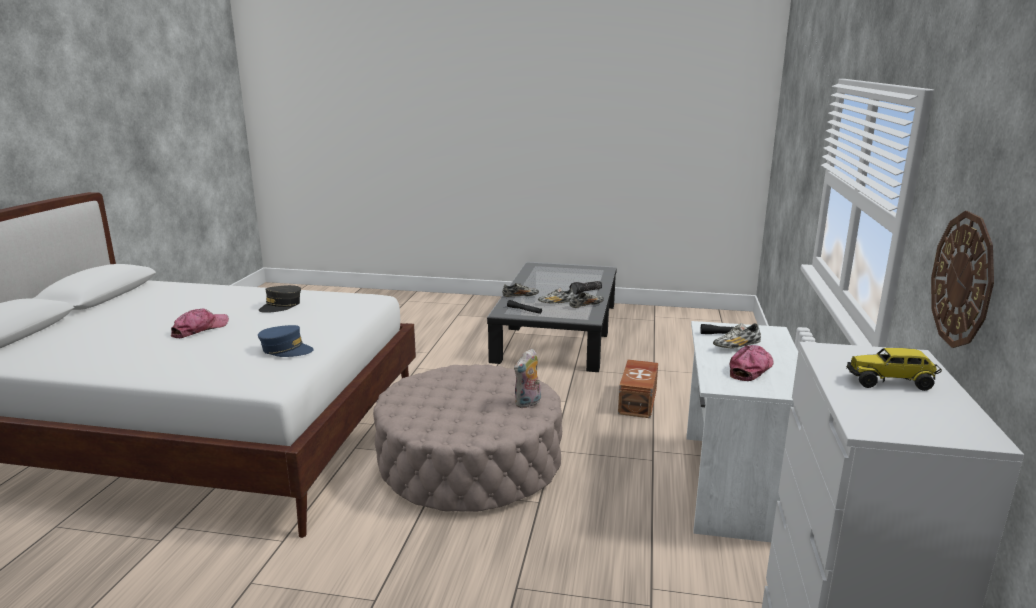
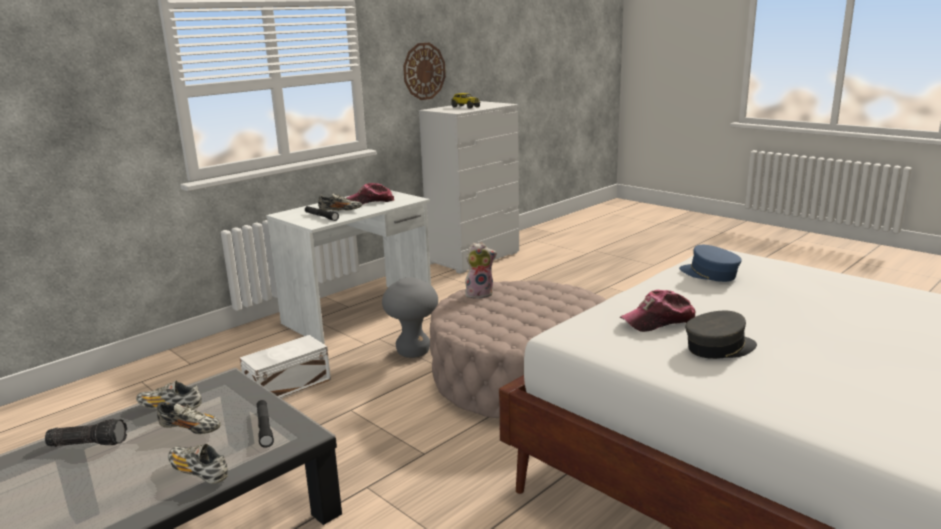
camera: 145 degrees left, 0 degrees up
cap [171,309,229,338] -> cap moved to [620,290,695,332]
brown storage box [618,360,658,418] -> white storage box [240,335,331,399]
none -> grey stool [382,277,438,358]

